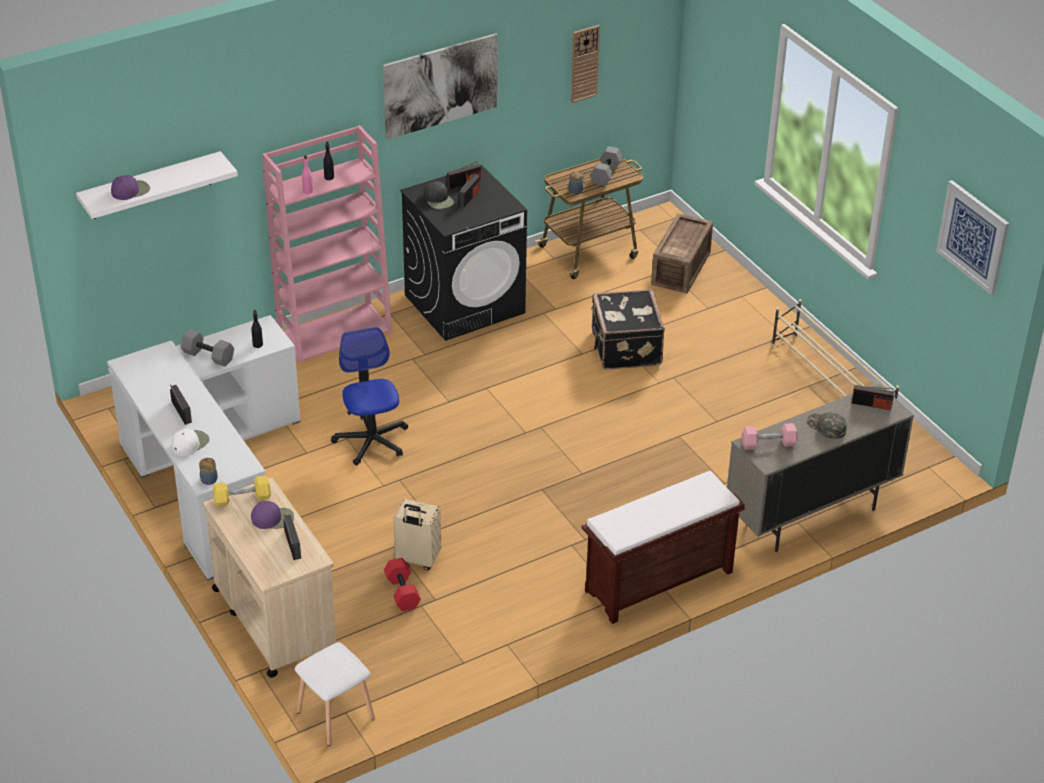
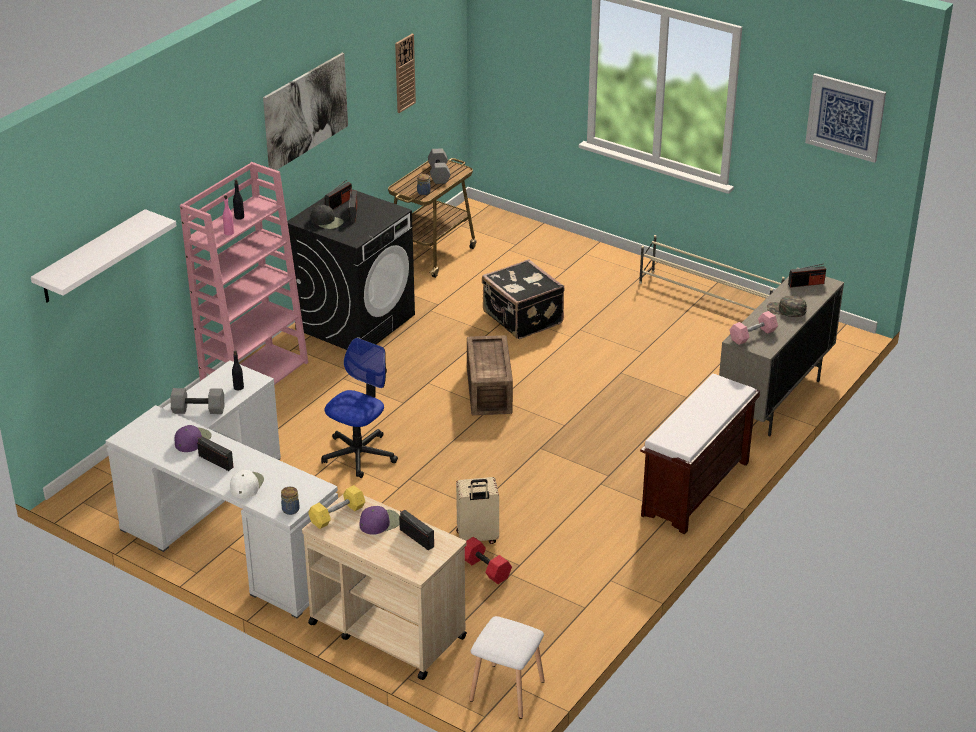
camera: 25 degrees left, 5 degrees down
purple cap [111,175,150,200] -> purple cap moved to [175,425,212,452]
office chair [331,327,408,465] -> office chair turned 75 degrees clockwise [321,338,398,478]
crate [651,213,713,293] -> crate moved to [467,335,513,415]

